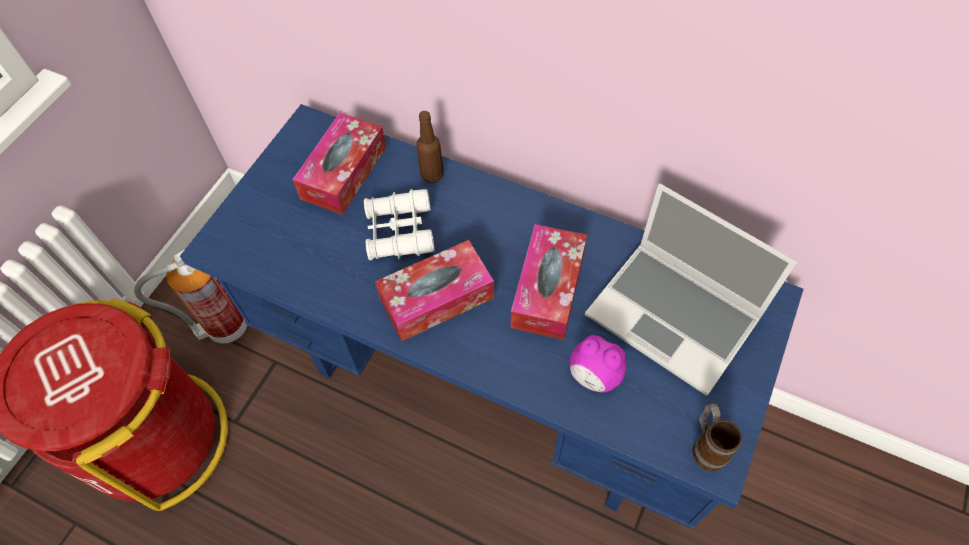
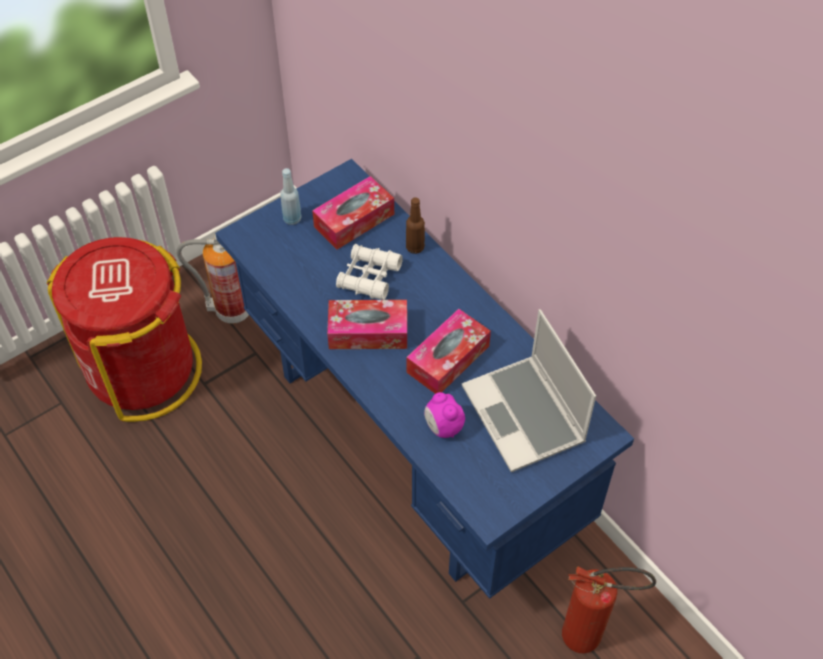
camera: 25 degrees right, 5 degrees down
mug [692,404,742,471] -> none
none -> blue bottle [280,168,302,225]
none -> fire extinguisher [562,566,656,653]

